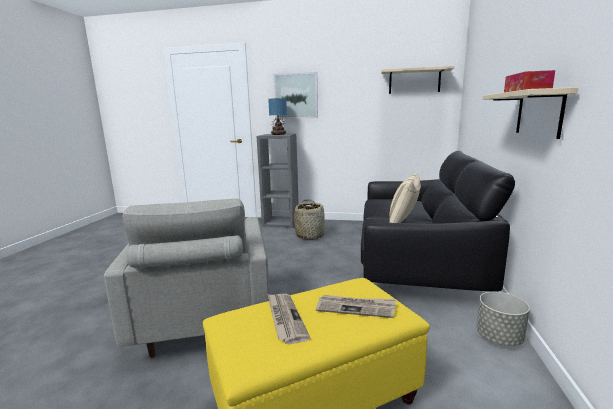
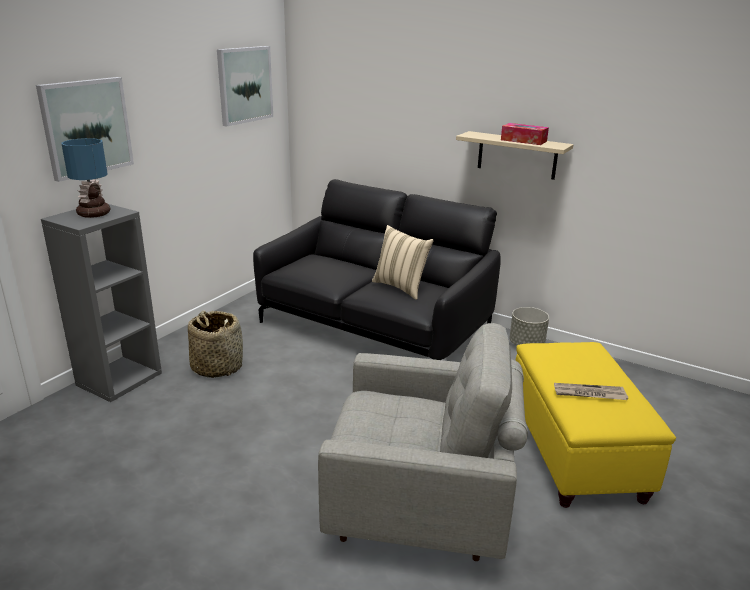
camera: 70 degrees left, 10 degrees up
newspaper [316,295,396,318] -> none
beige shelf [381,66,454,94] -> picture [217,46,273,126]

